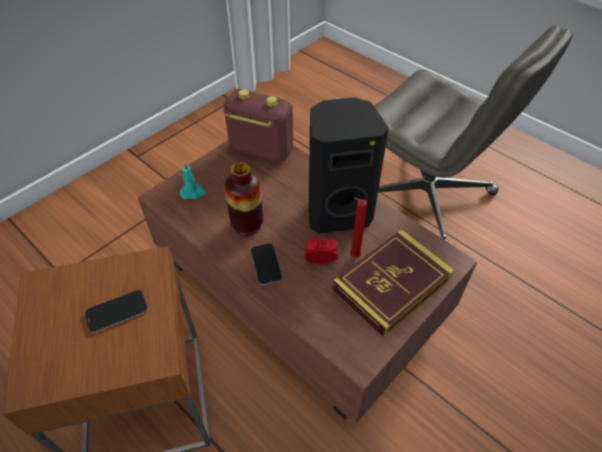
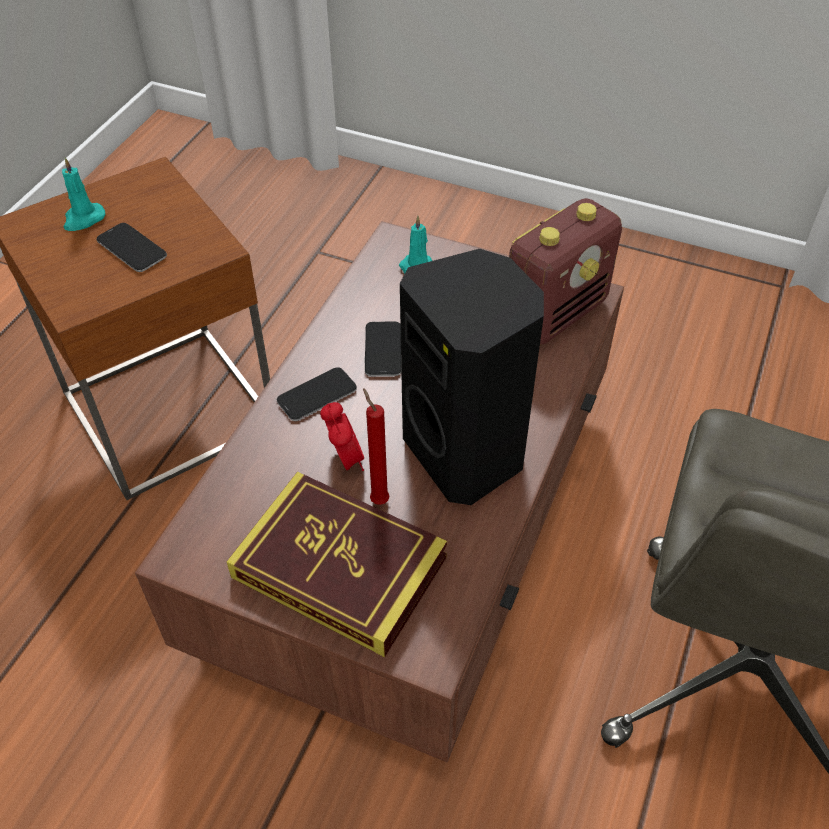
camera: 70 degrees right, 0 degrees up
radio [224,89,293,163] -> radio turned 45 degrees clockwise [509,198,622,345]
vase [224,162,263,236] -> phone [365,321,401,376]
none -> turquoise candle [62,157,105,231]

